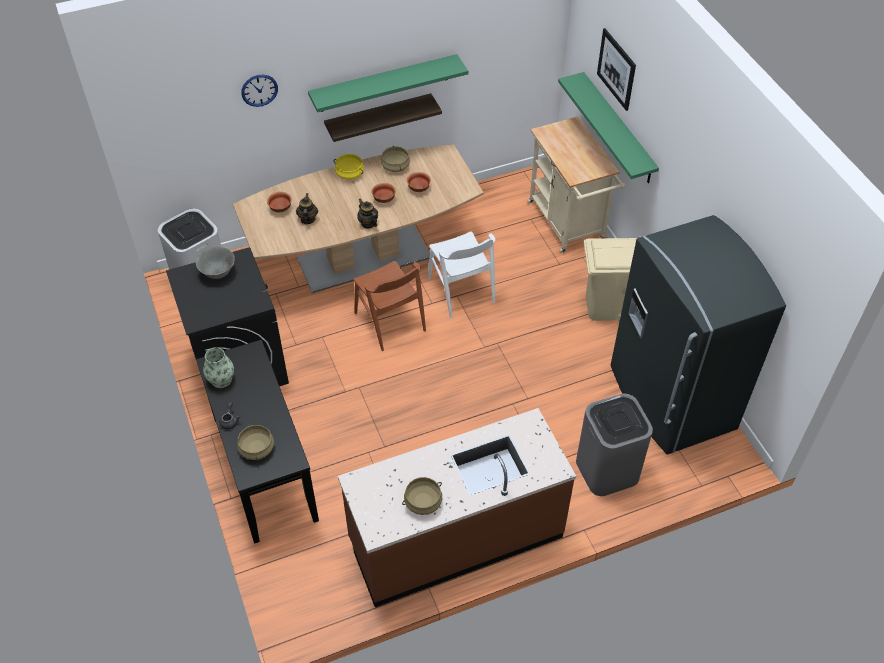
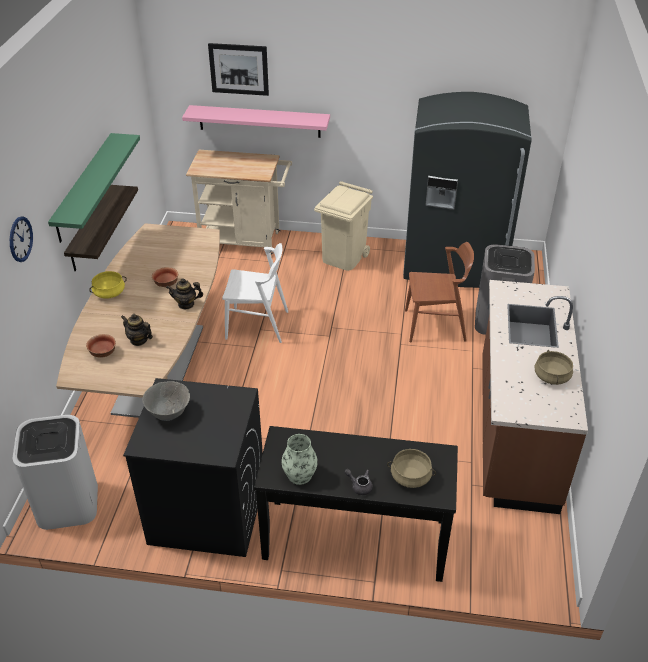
camera: 60 degrees left, 10 degrees down
brown chair [353,261,426,351] -> brown chair moved to [405,242,474,343]
beige cooking pot [381,146,410,172] -> none
bowl [407,172,431,192] -> none
green shelf [558,72,659,183] -> pink shelf [182,105,330,138]

